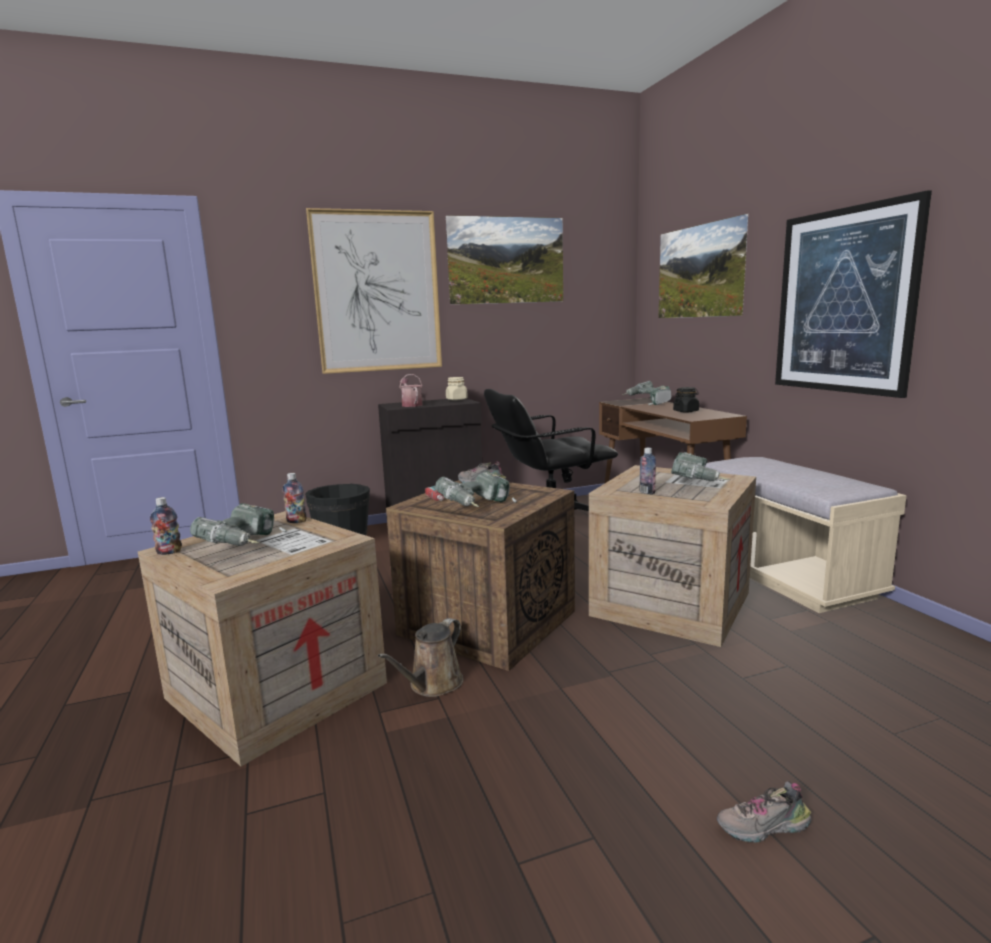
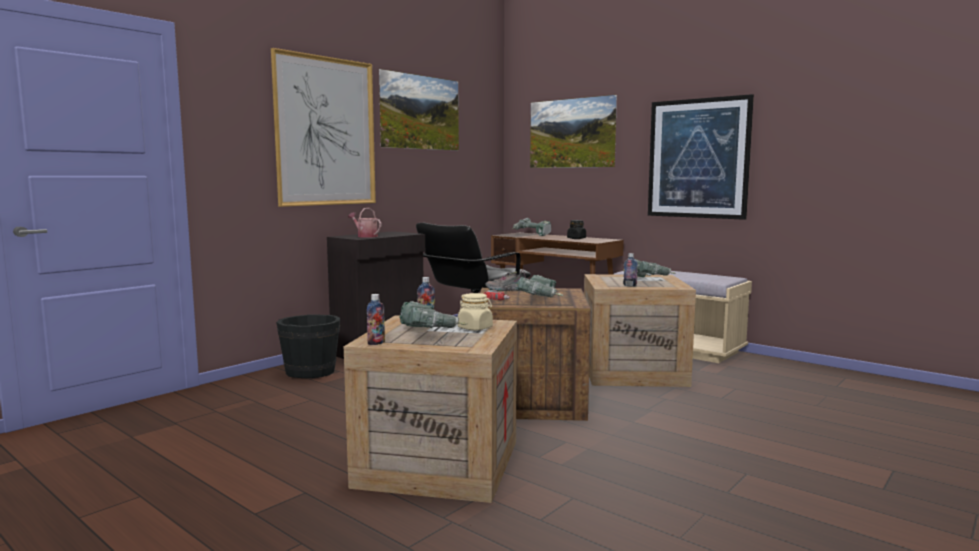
camera: 30 degrees left, 5 degrees down
brown watering can [378,618,463,697] -> none
beige jar [446,377,468,400] -> beige jar moved to [458,293,493,330]
shoe [717,781,812,843] -> none

